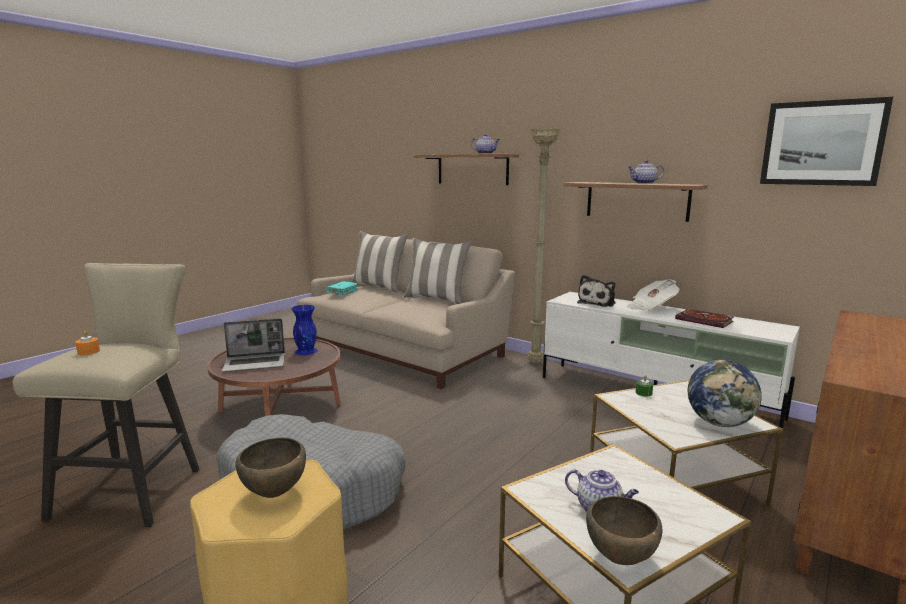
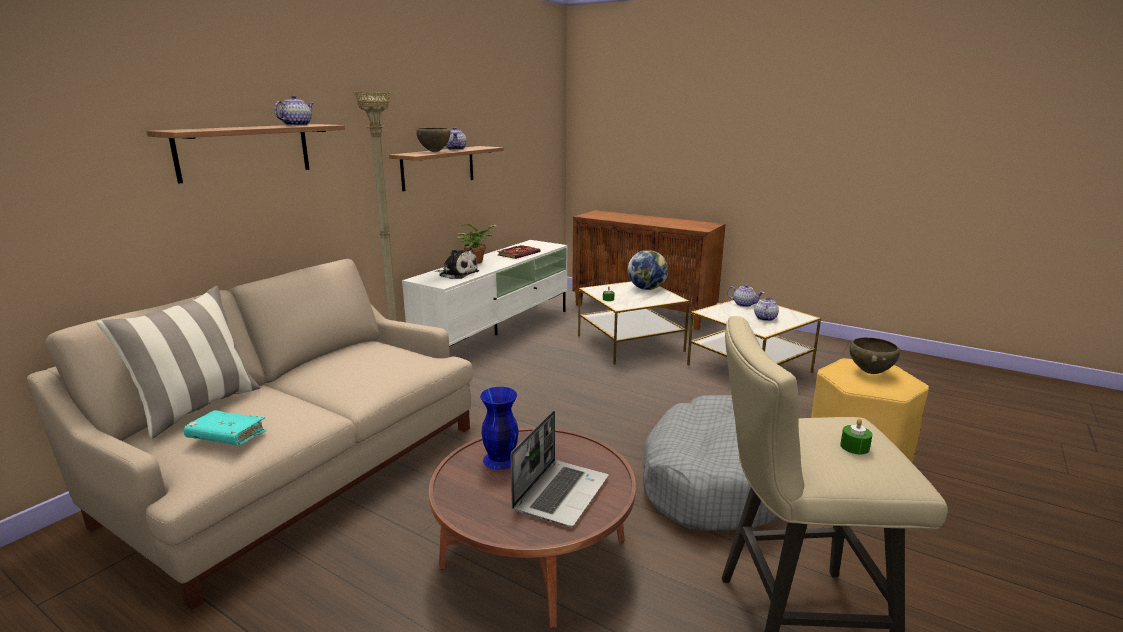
camera: 95 degrees left, 5 degrees up
orange candle [75,330,100,355] -> green candle [840,418,873,455]
laptop [222,319,285,372] -> laptop turned 45 degrees clockwise [510,410,608,527]
pillow [404,238,471,304] -> none
brown bowl [586,496,662,565] -> brown bowl moved to [416,128,451,152]
newspaper [627,279,680,311] -> potted plant [457,224,496,264]
picture [760,97,893,186] -> none
none -> teapot [727,284,764,307]

